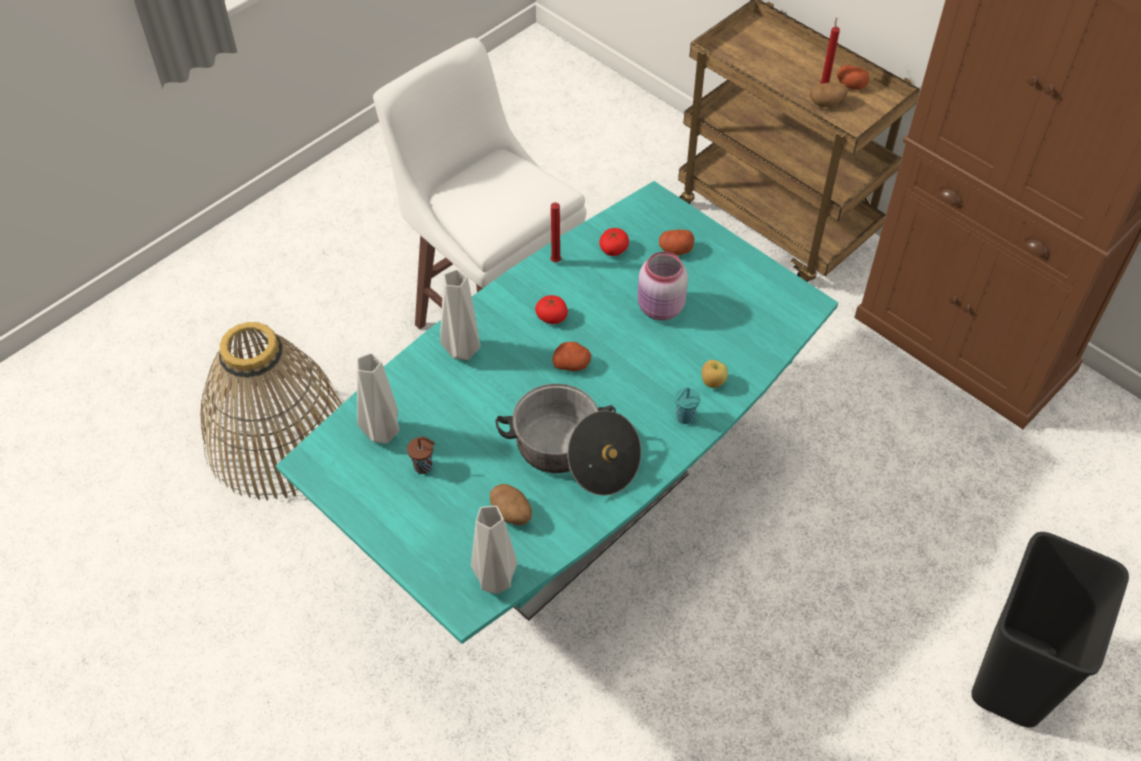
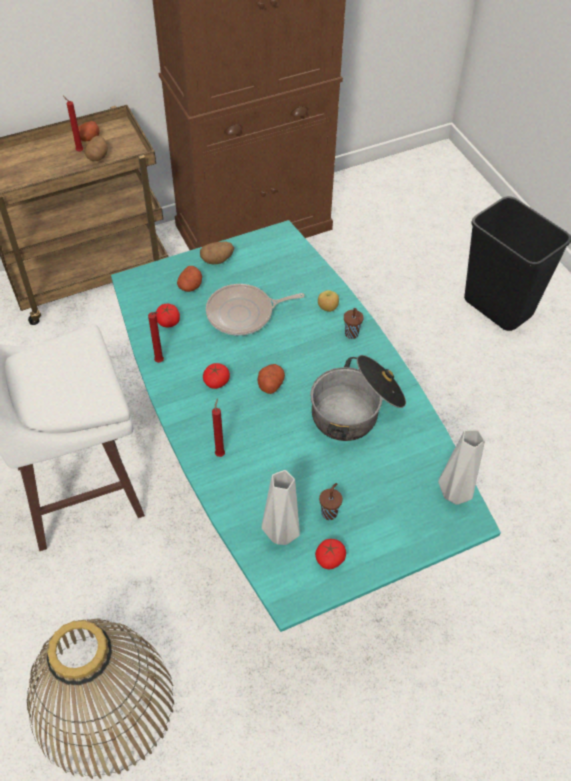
camera: 70 degrees left, 0 degrees up
grey vase [440,269,480,360] -> red candle [212,399,225,457]
potato [490,484,532,525] -> potato moved to [200,241,234,264]
pink jar [637,251,688,320] -> frying pan [206,284,304,336]
turquoise cup [675,387,700,424] -> brown cup [344,308,364,339]
none -> tomato [315,539,346,569]

